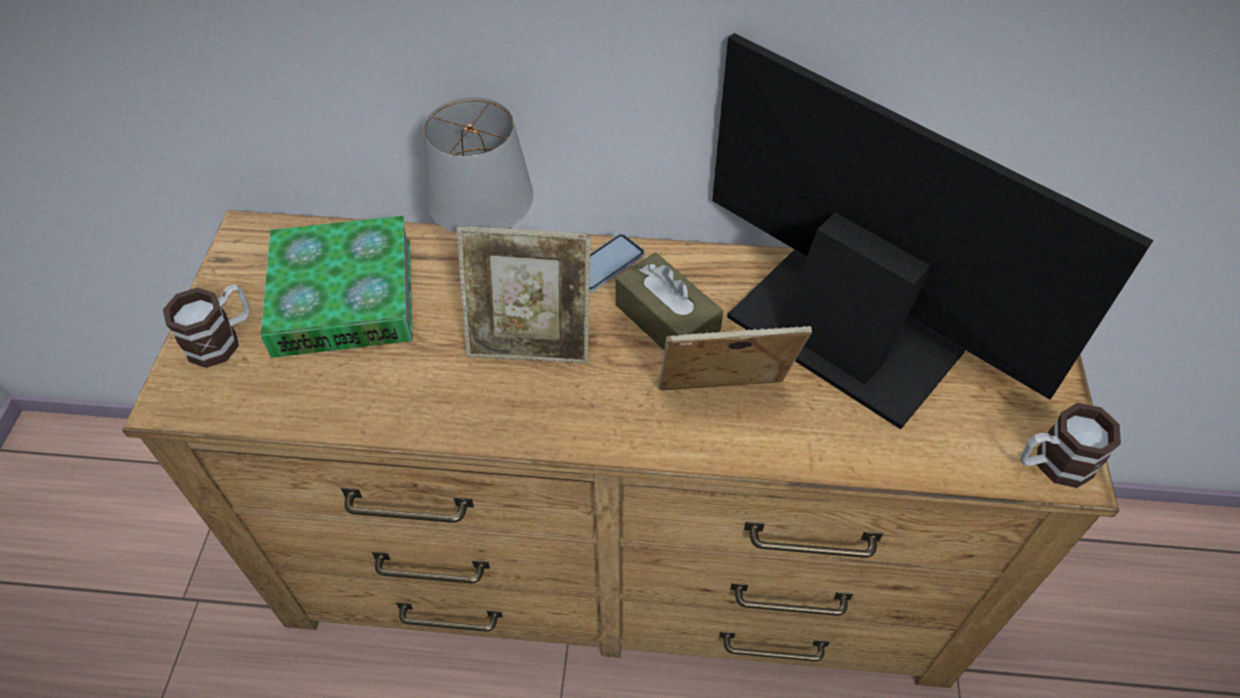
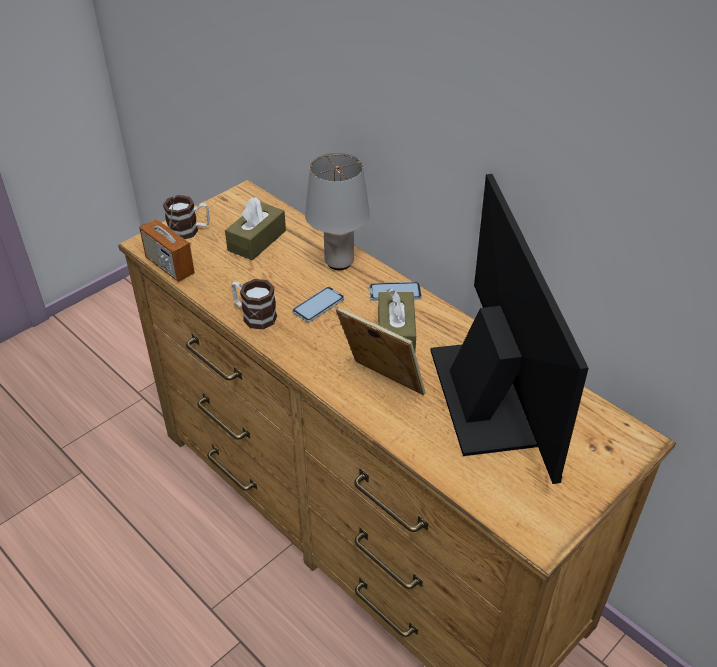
camera: 40 degrees right, 10 degrees down
book [261,216,413,358] -> brown tissue box [225,197,286,260]
picture frame [457,226,591,364] -> phone [292,287,344,322]
mug [1020,403,1121,488] -> mug moved to [231,279,277,330]
none -> radio [139,197,195,282]

